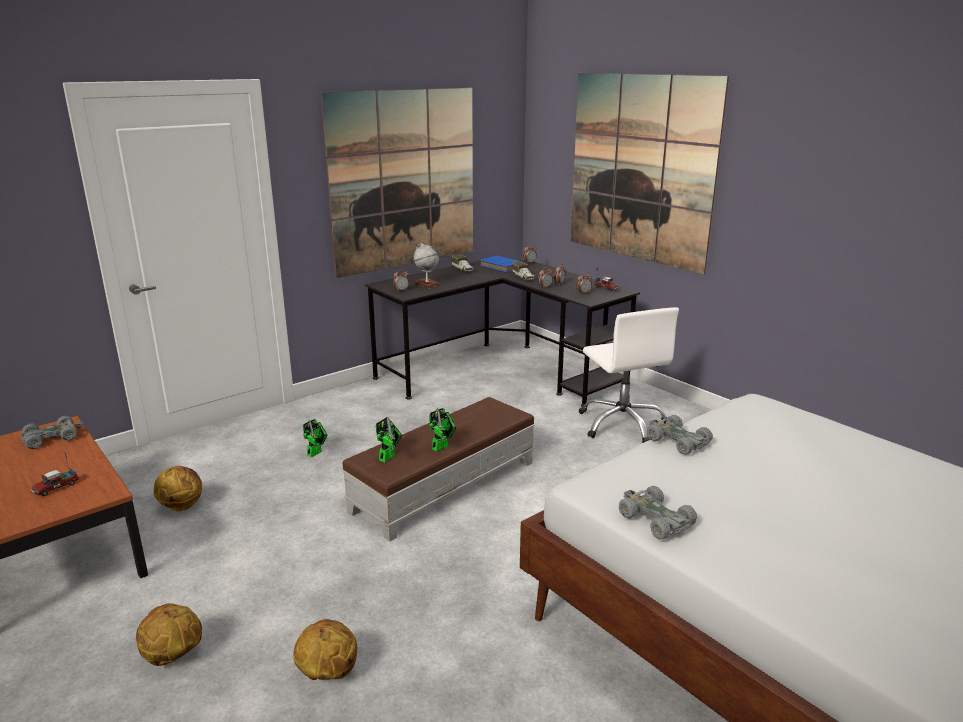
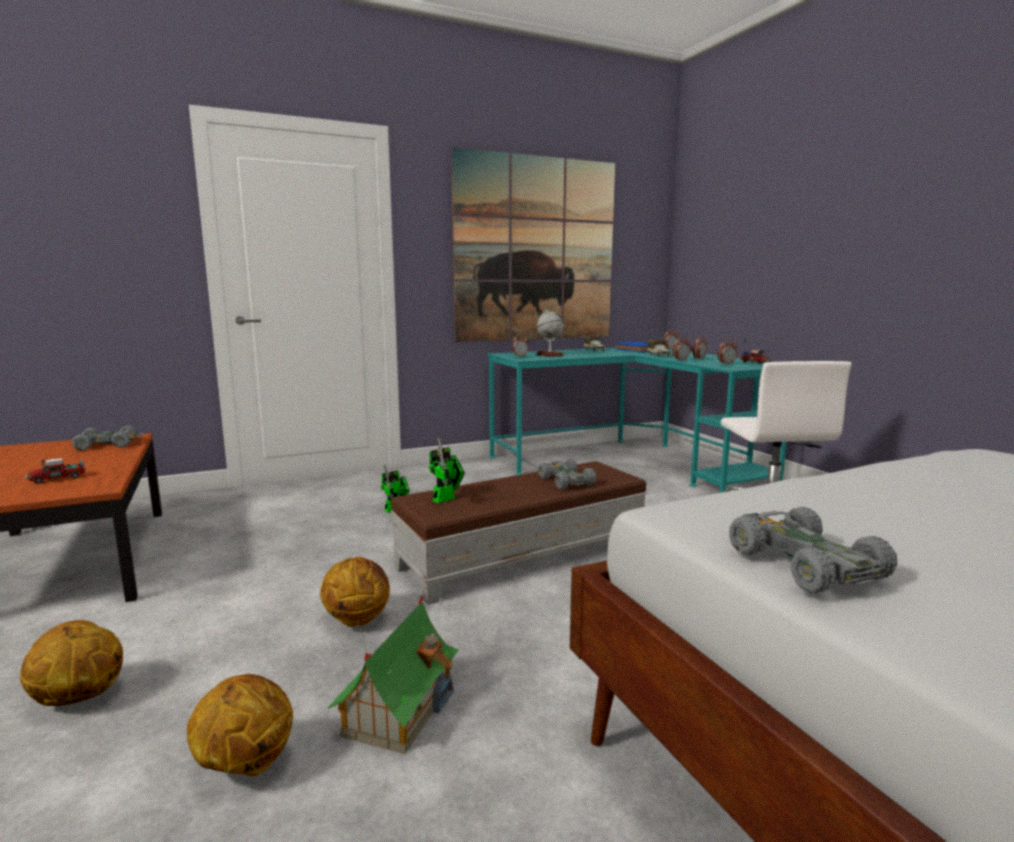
camera: 15 degrees right, 10 degrees down
basketball [153,466,202,512] -> basketball moved to [320,557,390,627]
black desk [365,260,640,407] -> turquoise desk [487,348,787,493]
toy robot [429,408,457,452] -> none
picture [571,73,729,274] -> none
grey toy car [647,415,713,455] -> grey toy car moved to [538,459,596,489]
none -> toy house [328,595,459,754]

